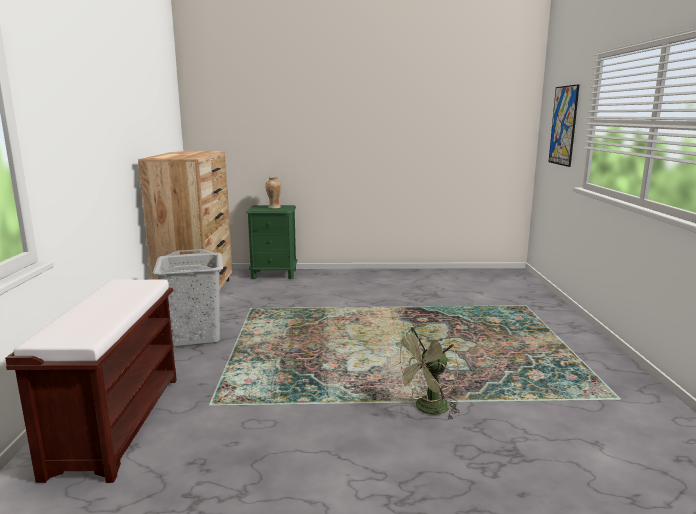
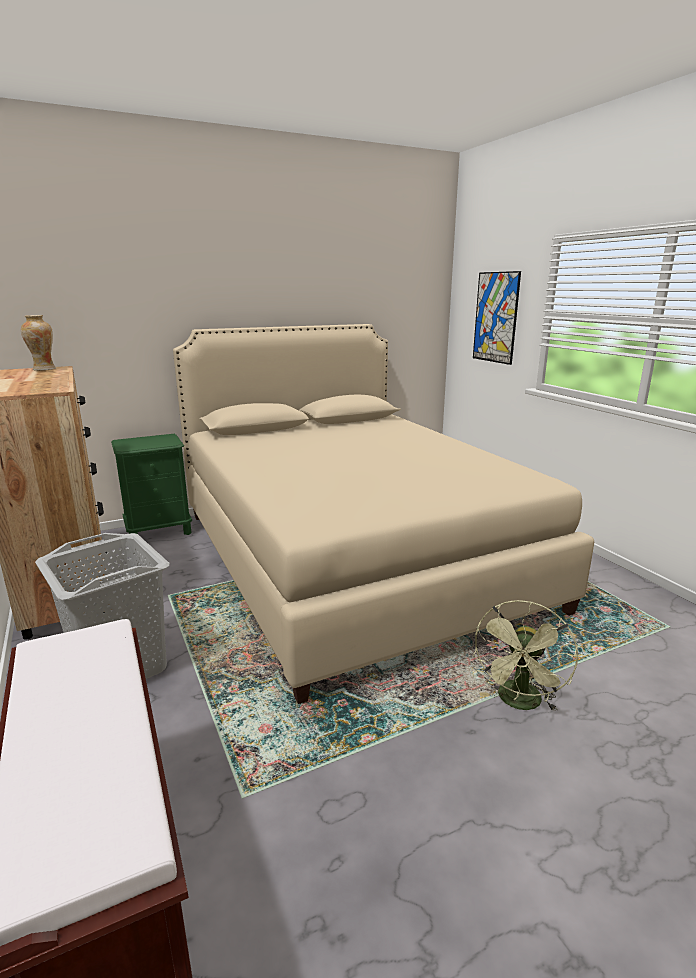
camera: 25 degrees left, 5 degrees up
vase [265,176,282,209] -> vase moved to [21,315,56,371]
none -> beige bed [173,324,594,704]

